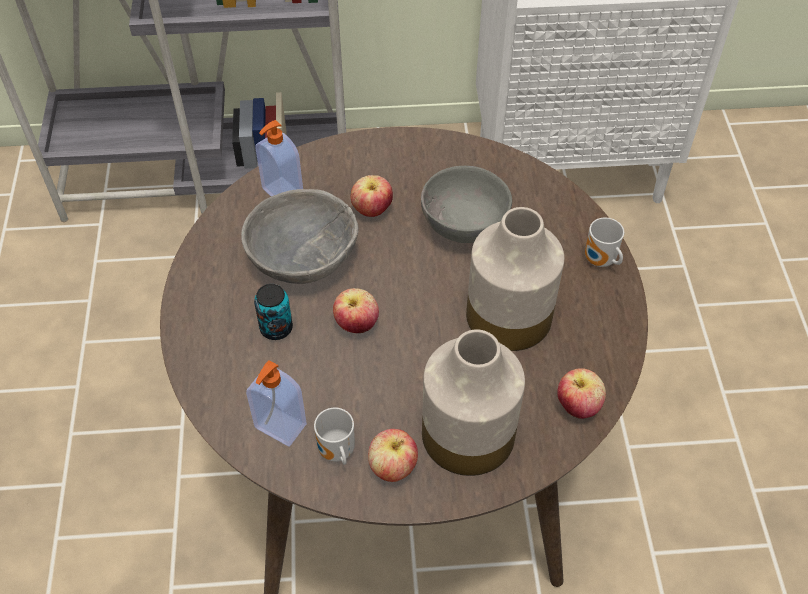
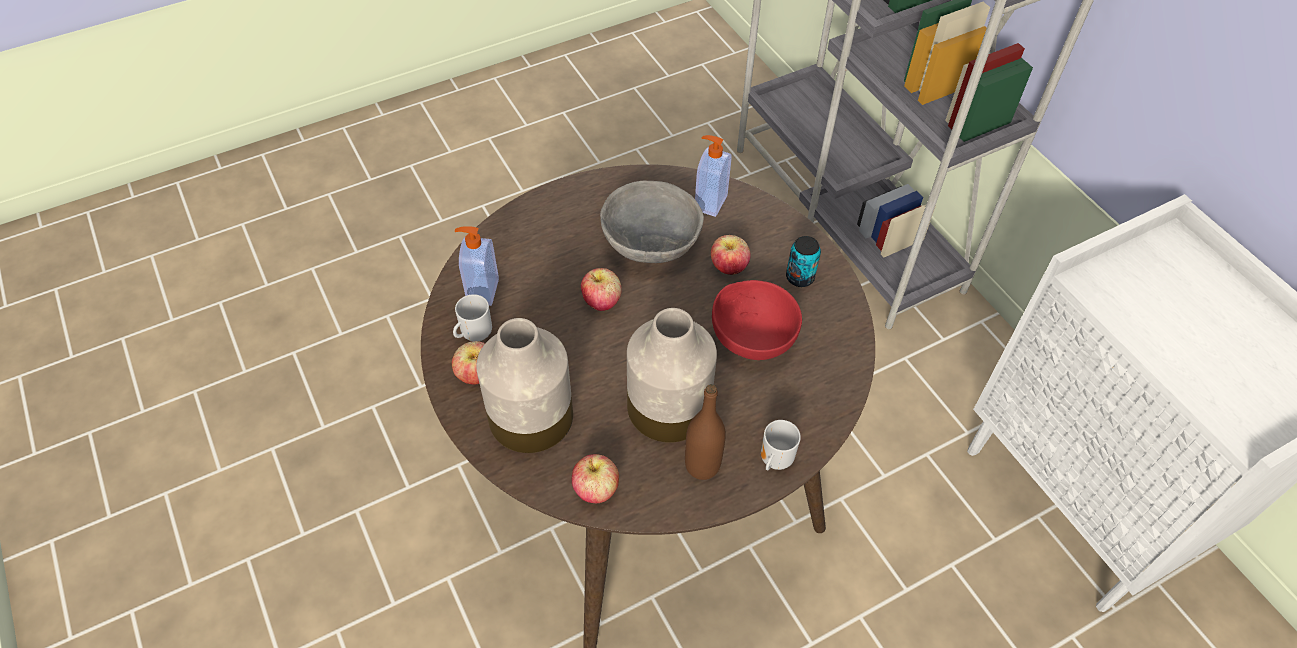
camera: 65 degrees right, 0 degrees up
can [254,284,293,340] -> can moved to [786,236,821,287]
grey bowl [421,166,512,243] -> red bowl [712,280,802,360]
none -> brown bottle [685,384,726,480]

